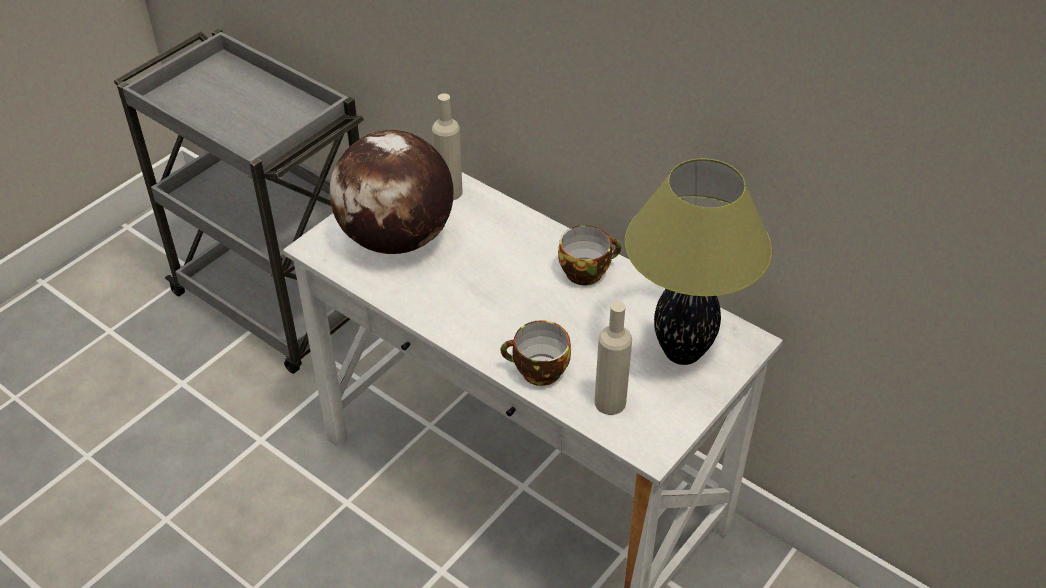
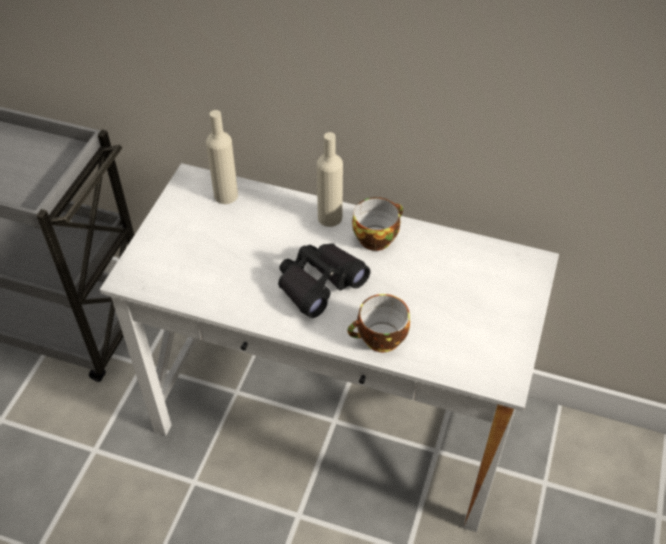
camera: 20 degrees left, 5 degrees up
globe [329,130,453,254] -> none
beige bottle [595,301,632,415] -> beige bottle moved to [317,132,343,227]
table lamp [624,158,772,365] -> none
none -> black binoculars [278,243,371,318]

